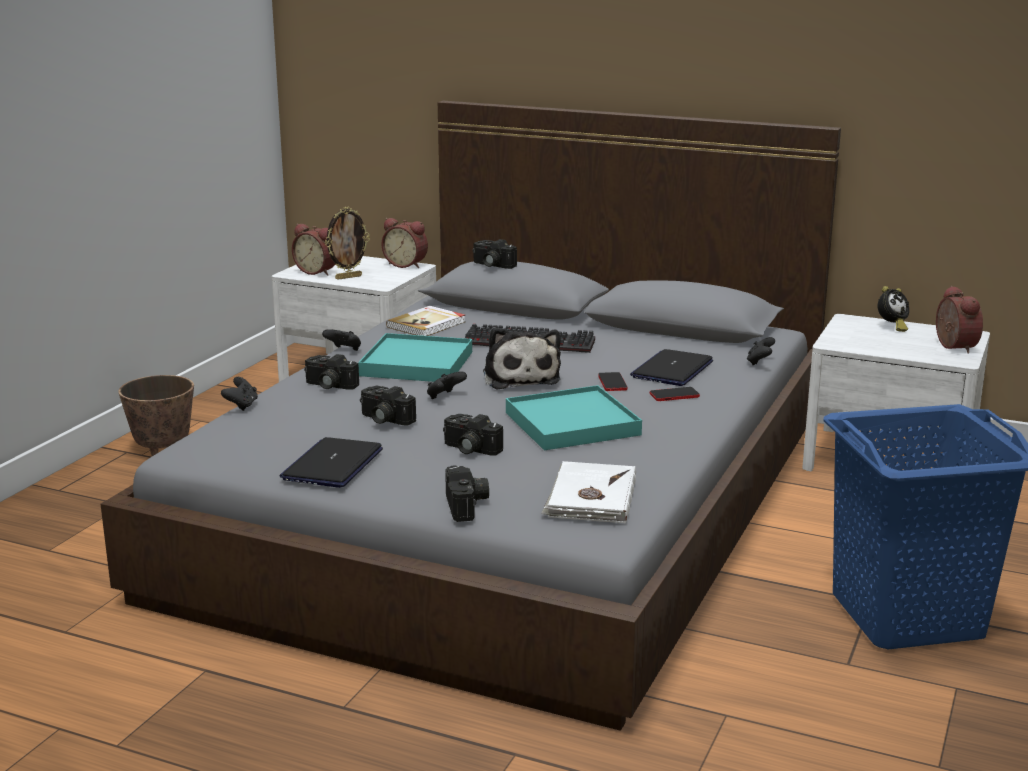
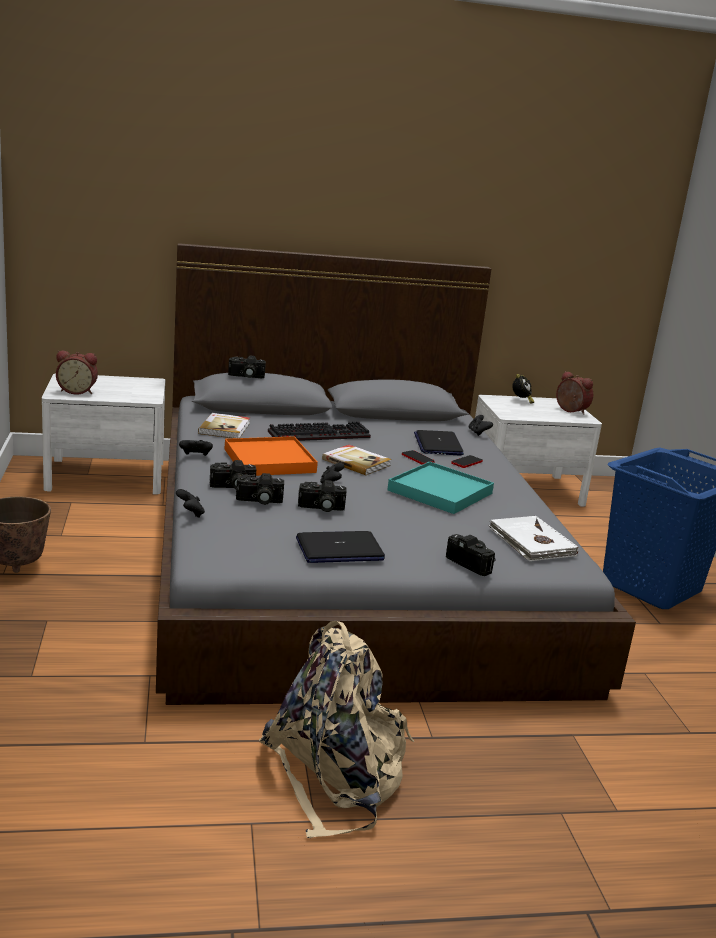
camera: 35 degrees left, 0 degrees up
laptop [280,437,383,488] -> laptop turned 90 degrees counterclockwise [296,531,385,563]
picture frame [325,207,370,280] -> none
turquoise tray [358,333,472,382] -> orange tray [225,436,318,476]
alarm clock [382,218,428,268] -> none
camera [443,414,503,456] -> camera moved to [236,473,284,505]
plush toy [483,327,561,389] -> book [322,445,392,475]
none -> beige backpack [259,621,414,838]

